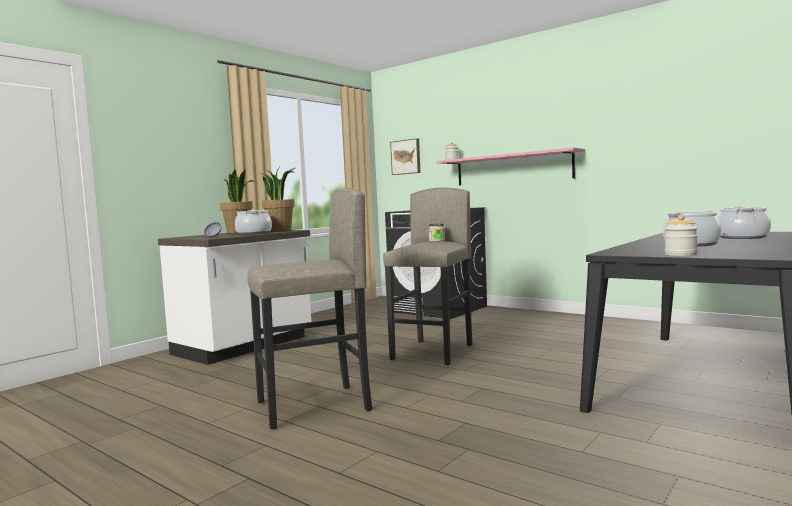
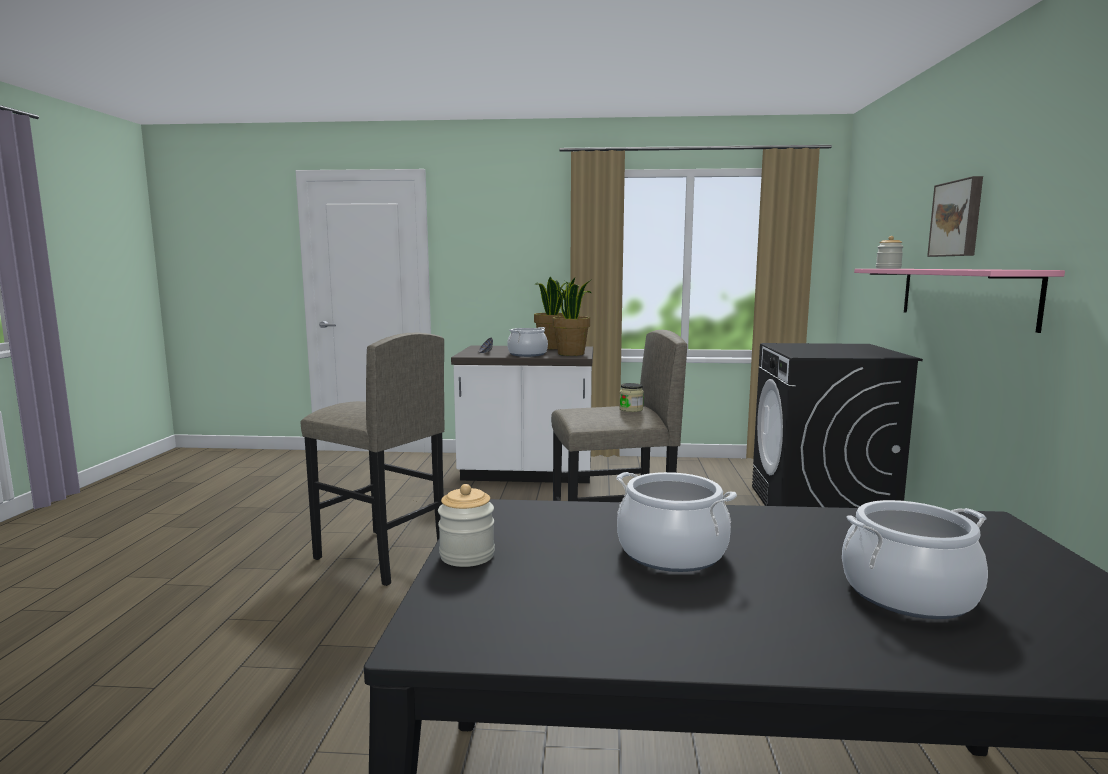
camera: 55 degrees right, 5 degrees up
picture [390,138,421,175] -> picture moved to [927,176,983,257]

